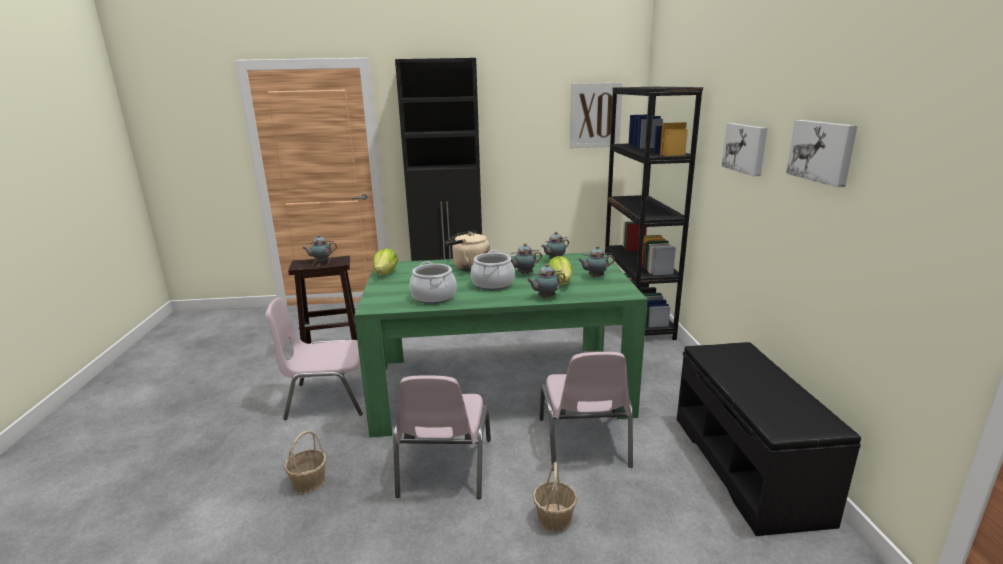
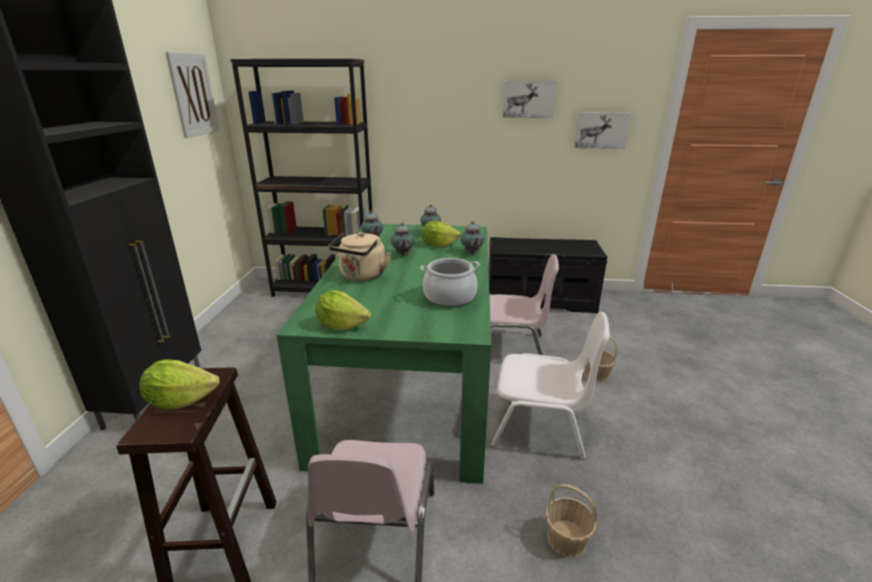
camera: 80 degrees left, 5 degrees up
teapot [302,235,337,262] -> lettuce [139,360,220,409]
pink chair [393,375,491,499] -> white chair [491,312,610,460]
cooking pot [471,250,515,290] -> none
picture [722,123,767,176] -> picture moved to [574,112,631,149]

